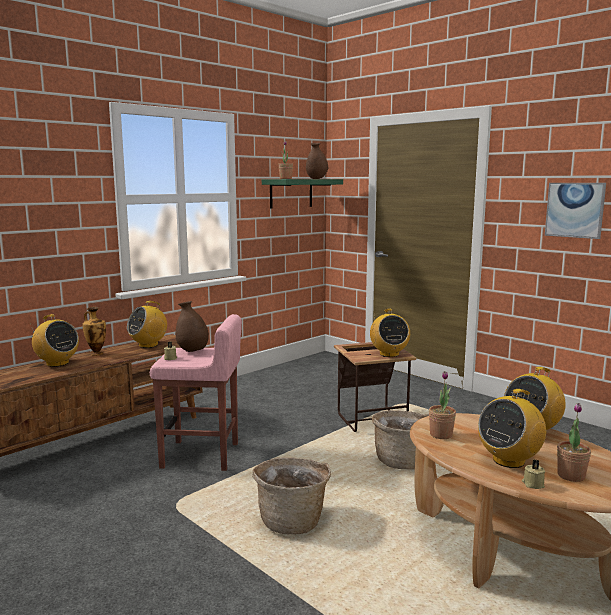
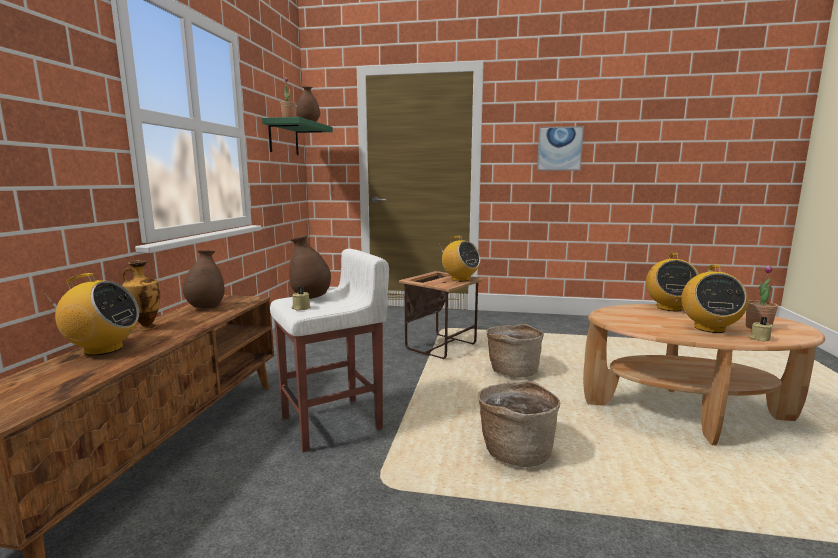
camera: 35 degrees left, 0 degrees up
radio [127,301,167,348] -> brown vase [183,250,225,308]
pink stool [150,314,242,471] -> white stool [270,249,389,453]
potted plant [429,371,456,439] -> none

